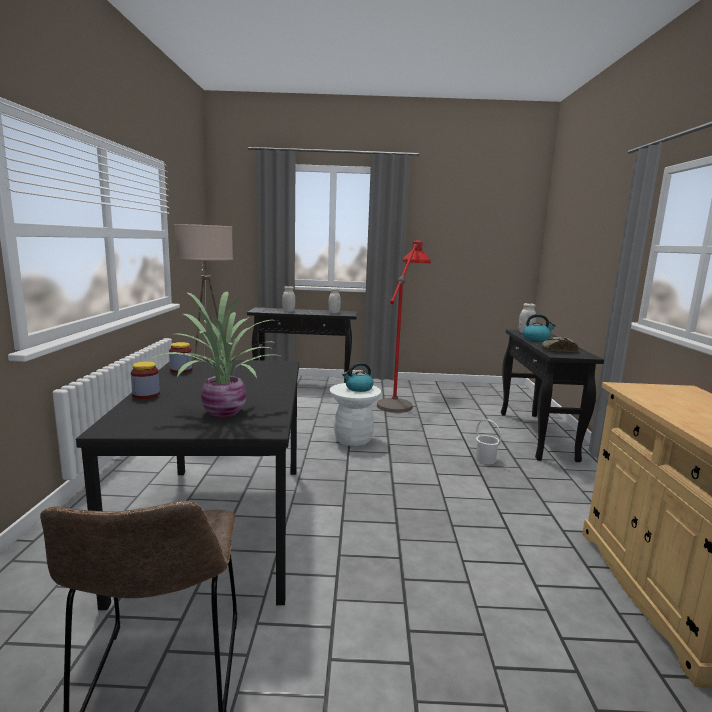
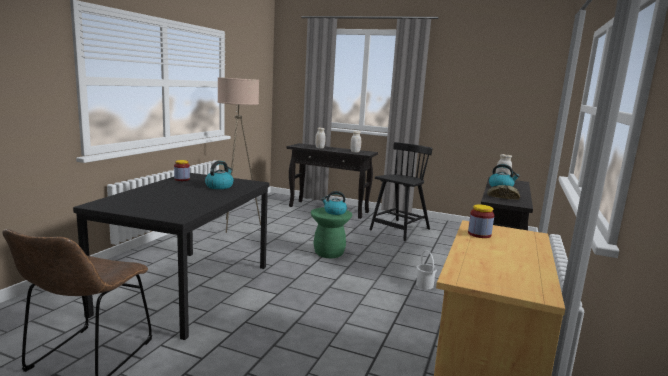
camera: 20 degrees right, 0 degrees up
jar [131,361,160,399] -> jar moved to [468,205,494,238]
potted plant [150,291,285,417] -> none
white stool [330,383,381,446] -> green stool [311,207,352,258]
red floor lamp [377,241,431,413] -> black chair [369,142,433,241]
none -> kettle [205,161,234,189]

